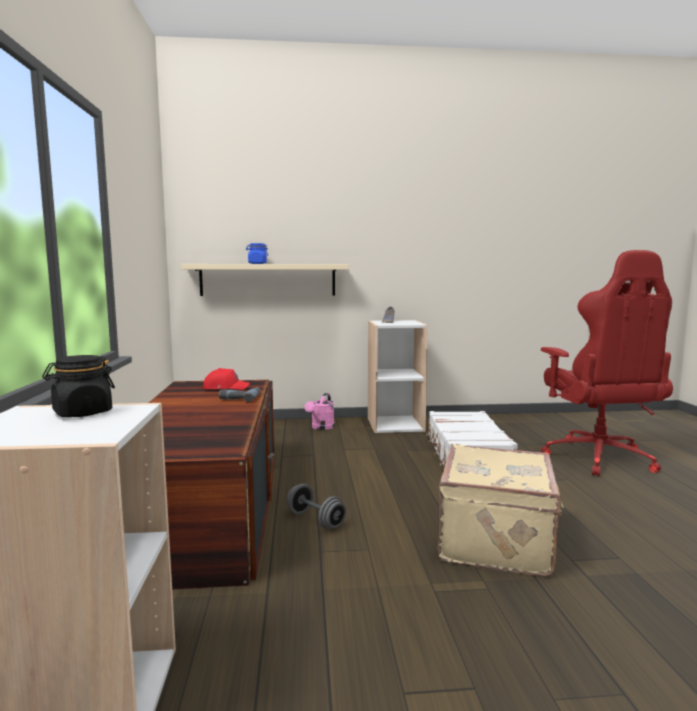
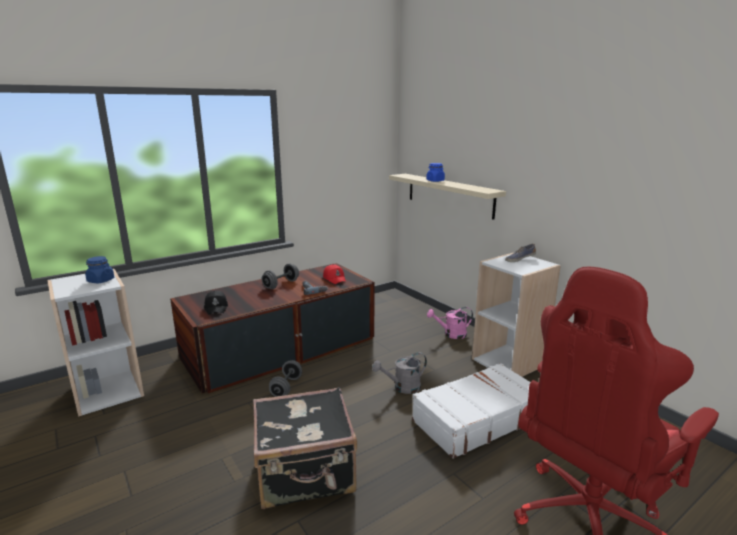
camera: 60 degrees right, 10 degrees up
black jar [42,355,115,417] -> blue jar [85,256,114,283]
beige suitcase [437,444,564,577] -> black suitcase [253,387,357,509]
none -> black cap [204,291,228,315]
none -> grey dumbbell [261,264,299,289]
none -> grey watering can [372,352,427,394]

